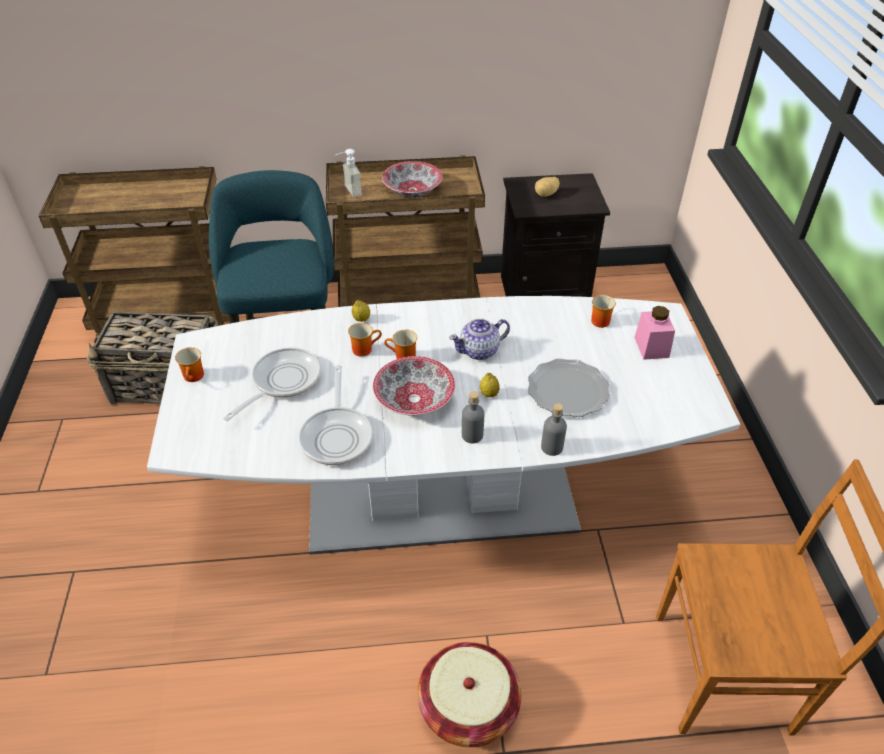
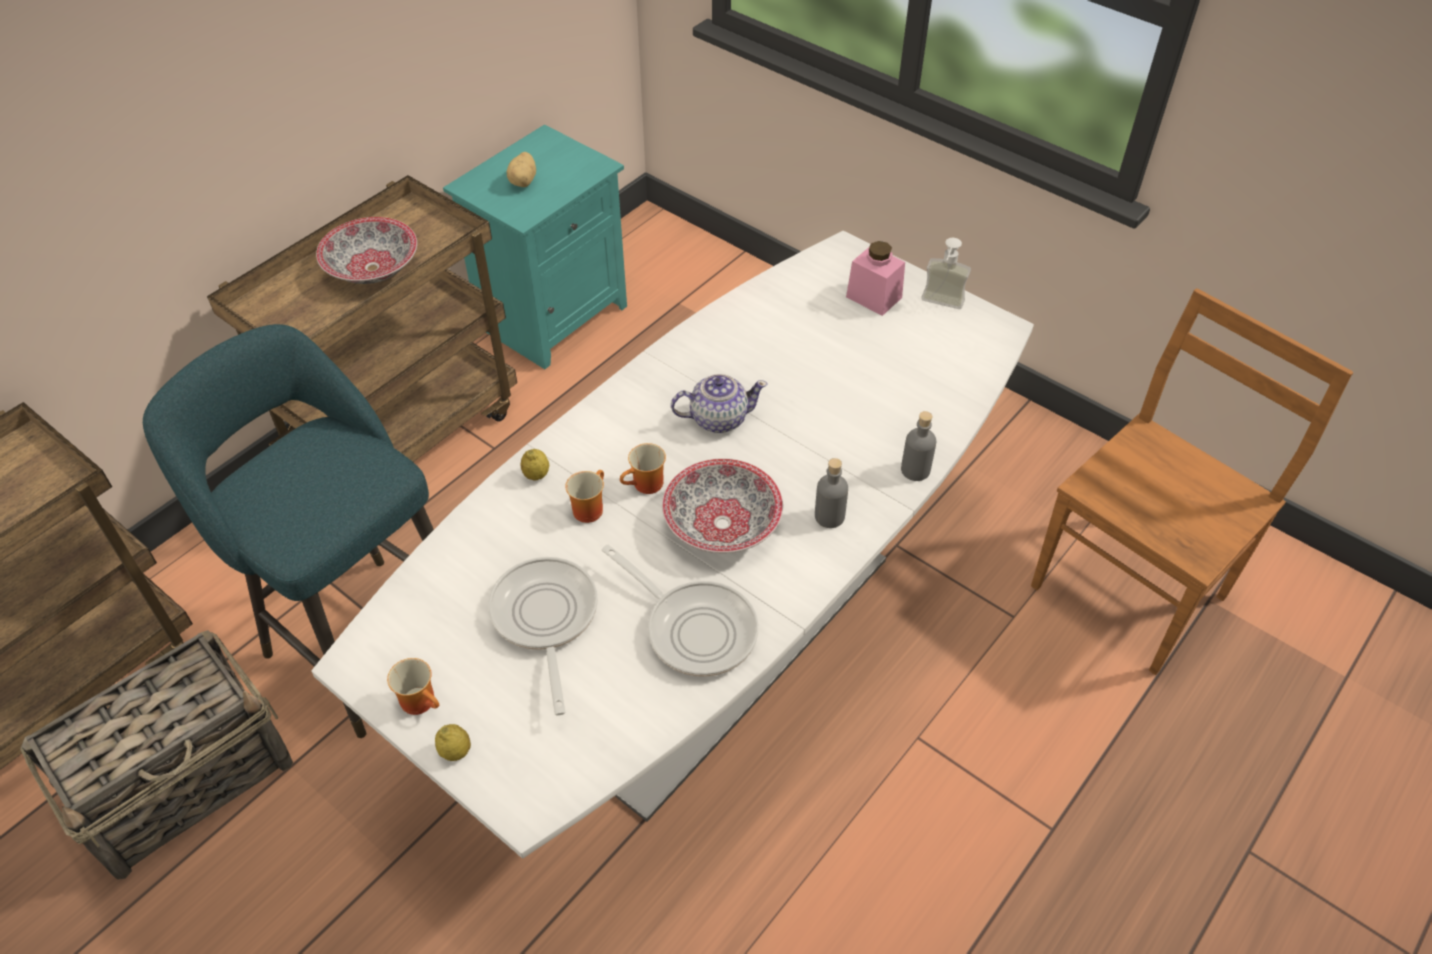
camera: 45 degrees left, 5 degrees up
soap dispenser [335,149,362,197] -> soap dispenser moved to [921,238,971,309]
basket [418,642,521,747] -> none
teapot [449,318,510,360] -> teapot turned 120 degrees counterclockwise [671,374,768,433]
lemon [480,373,500,397] -> lemon moved to [435,724,471,761]
black nightstand [501,173,610,297] -> turquoise nightstand [443,125,627,369]
plate [528,358,610,417] -> none
mug [591,295,616,328] -> none

